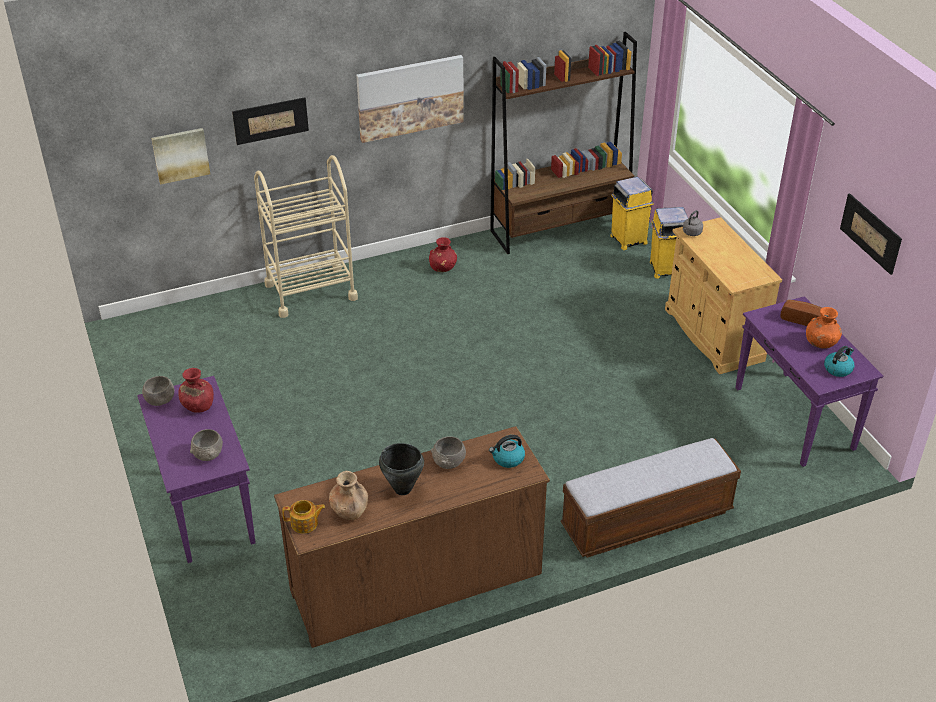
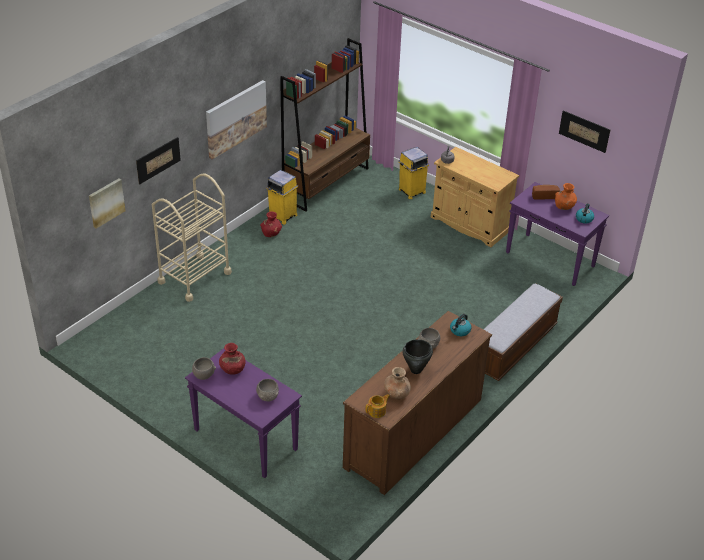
camera: 30 degrees left, 0 degrees up
yellow trash can [610,177,654,250] -> yellow trash can moved to [266,170,298,225]

